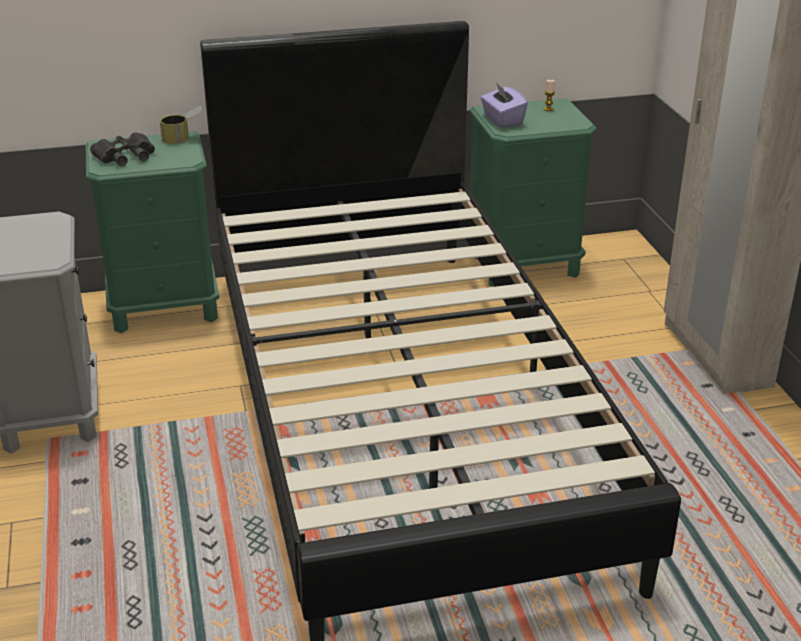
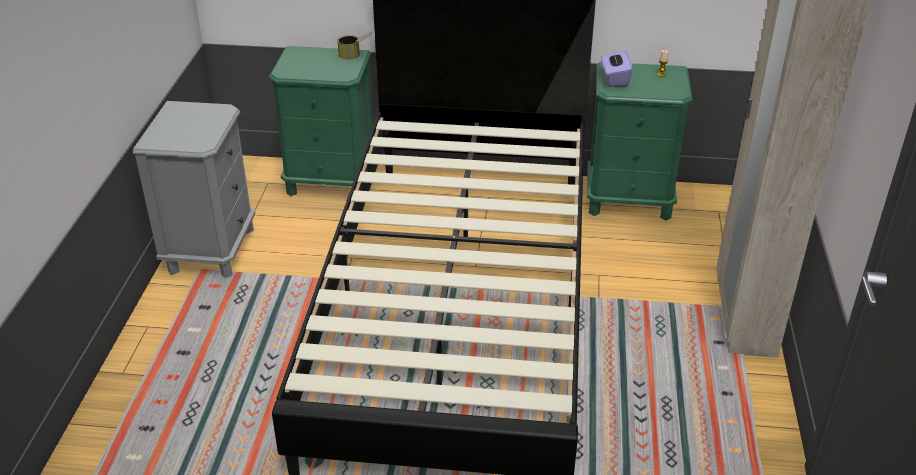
camera: 20 degrees right, 5 degrees up
black binoculars [90,132,155,166] -> none

